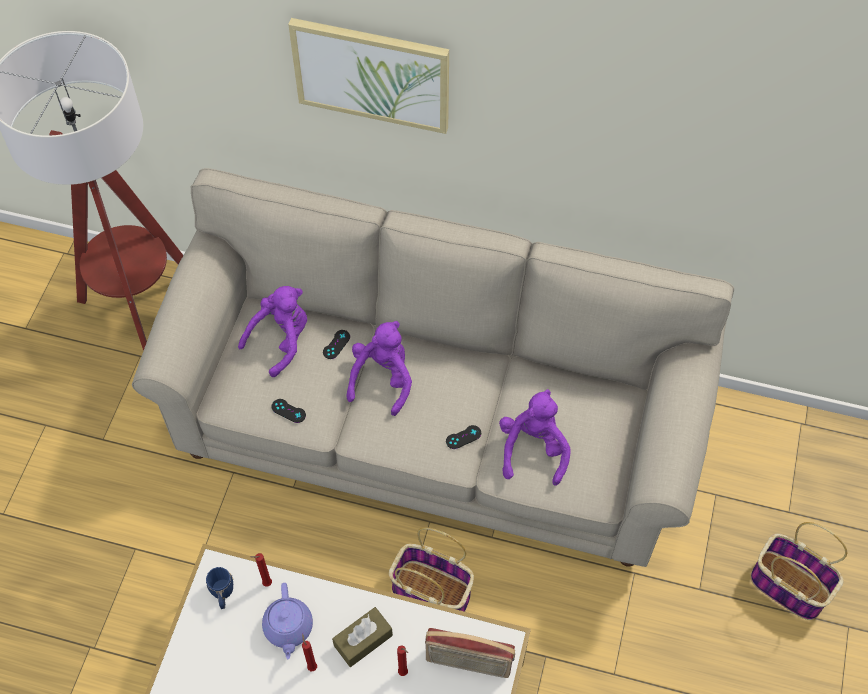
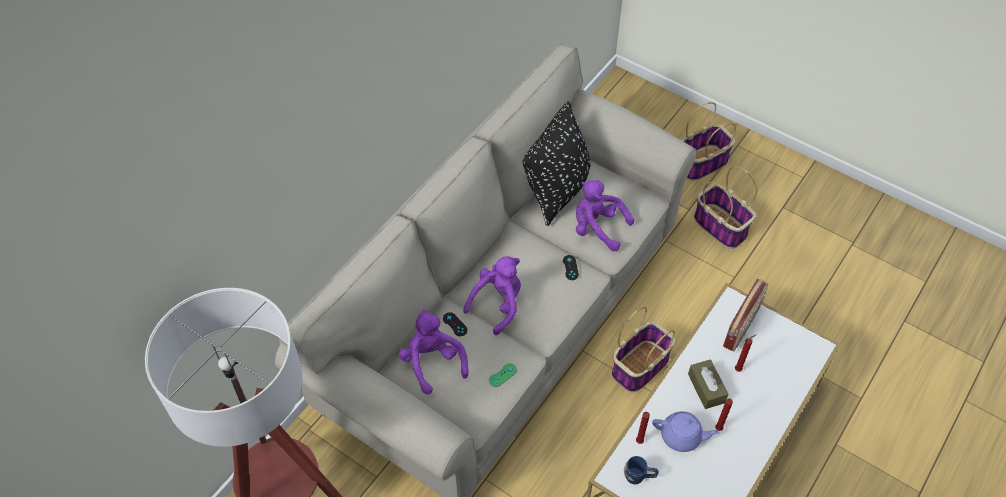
camera: 70 degrees left, 5 degrees down
black game controller [272,399,306,423] -> green game controller [489,363,517,387]
picture [288,18,449,134] -> none
purple plush toy [347,321,412,416] -> purple plush toy turned 90 degrees clockwise [463,256,521,335]
none -> black pillow [522,101,591,226]
none -> basket [694,166,757,249]

